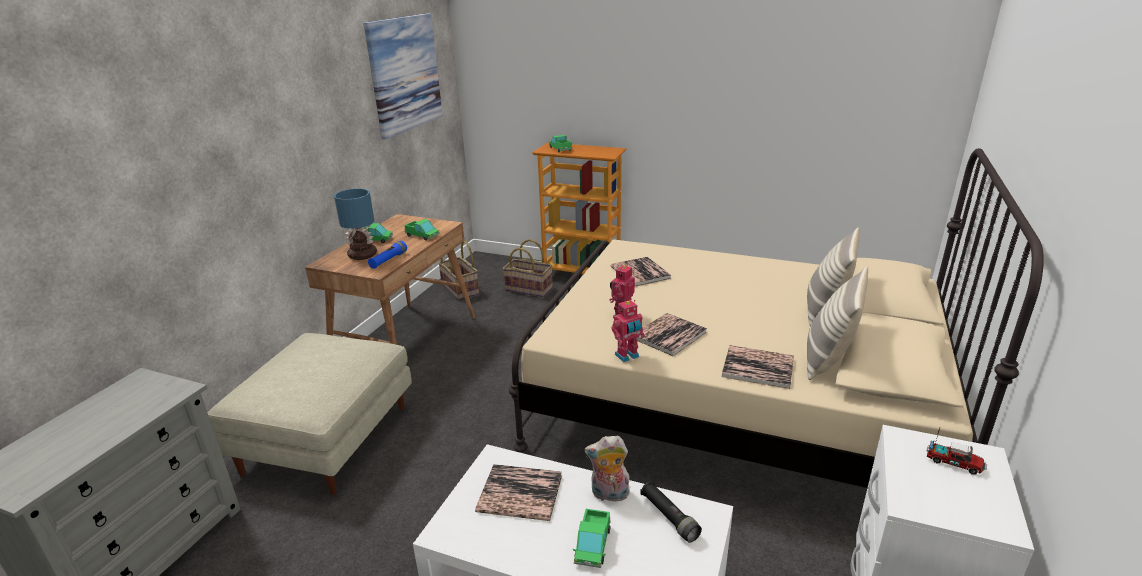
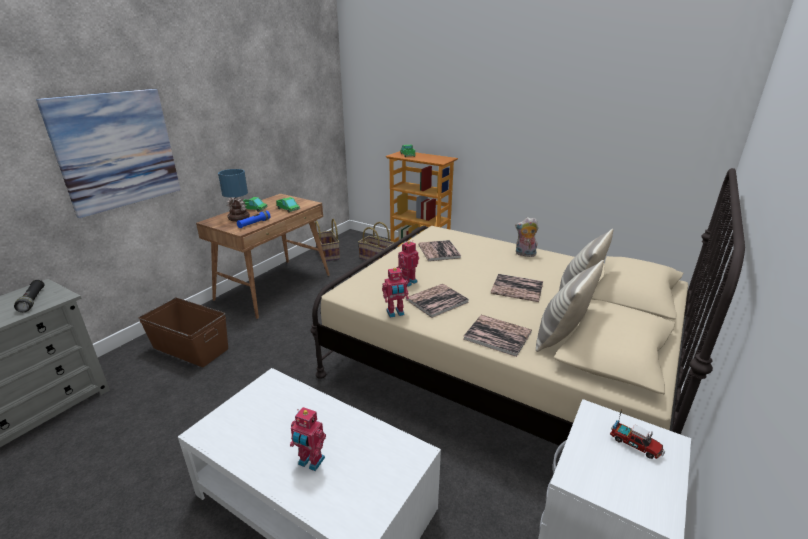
camera: 10 degrees right, 0 degrees up
beige ottoman [207,333,412,495] -> brown storage box [138,298,228,367]
picture [364,13,443,139] -> picture moved to [36,89,181,218]
book [475,464,562,521] -> book moved to [491,274,543,302]
toy truck [573,509,611,568] -> toy robot [290,407,326,471]
plush toy [584,436,630,502] -> plush toy moved to [515,217,539,257]
black flashlight [640,481,702,543] -> black flashlight moved to [14,280,44,312]

